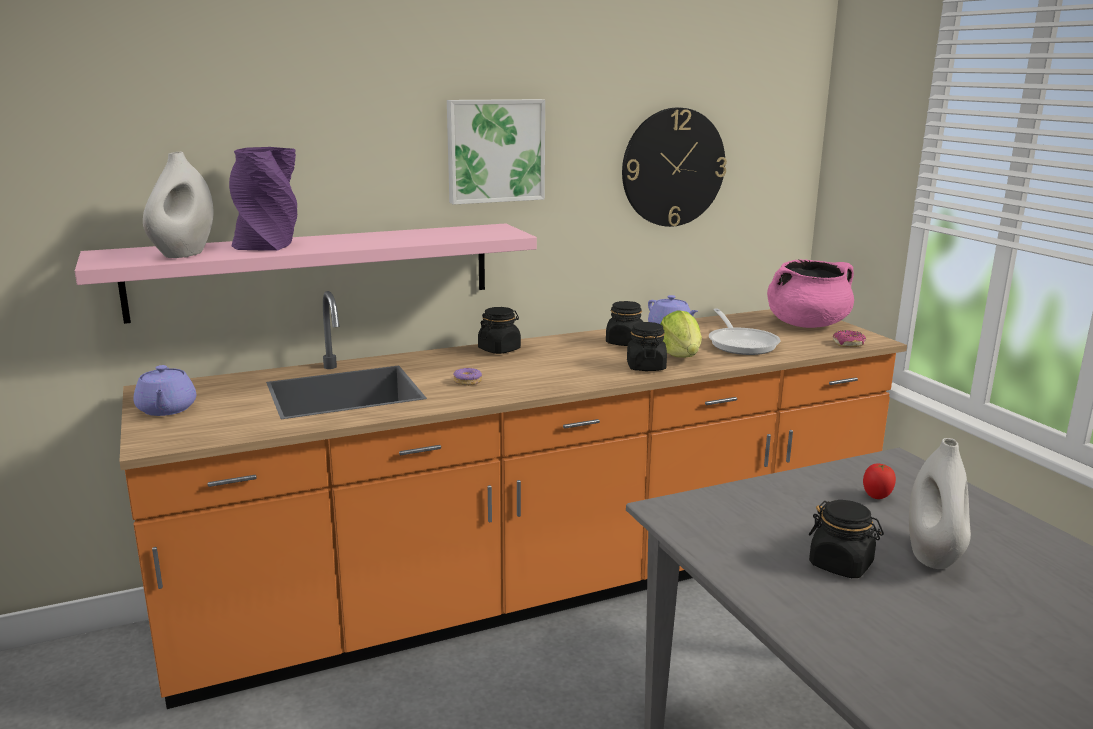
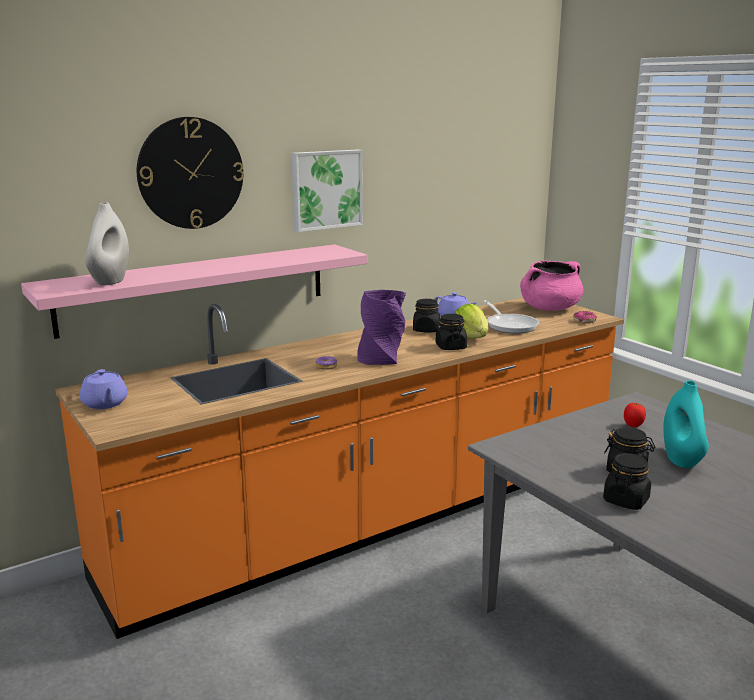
camera: 10 degrees left, 0 degrees up
purple vase [229,147,297,251] -> purple vase moved to [357,290,406,365]
black jar [478,307,521,354] -> black jar moved to [603,453,651,510]
wall clock [622,108,727,227] -> wall clock moved to [137,117,244,229]
white vase [909,438,971,569] -> turquoise vase [663,380,709,468]

